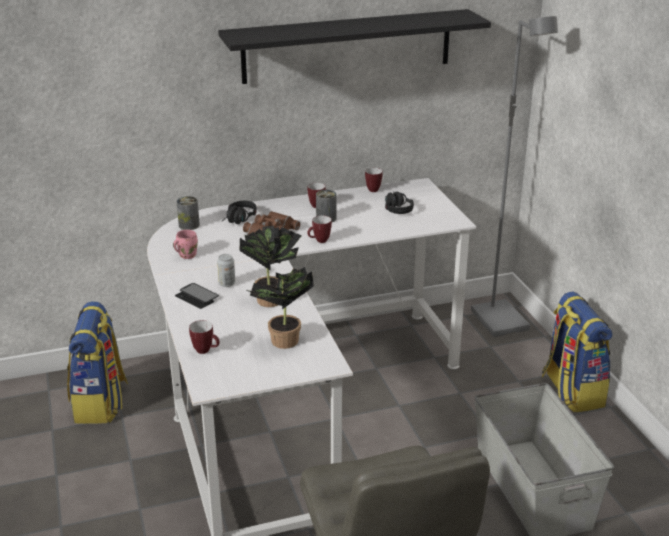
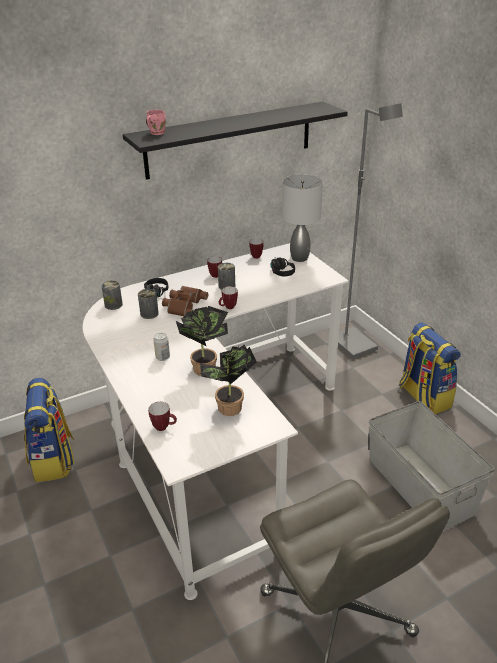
camera: 10 degrees left, 5 degrees up
pink mug [173,230,198,259] -> pink mug moved to [146,110,166,135]
phone [175,283,219,309] -> none
none -> can [138,289,159,319]
none -> grey table lamp [282,175,323,262]

